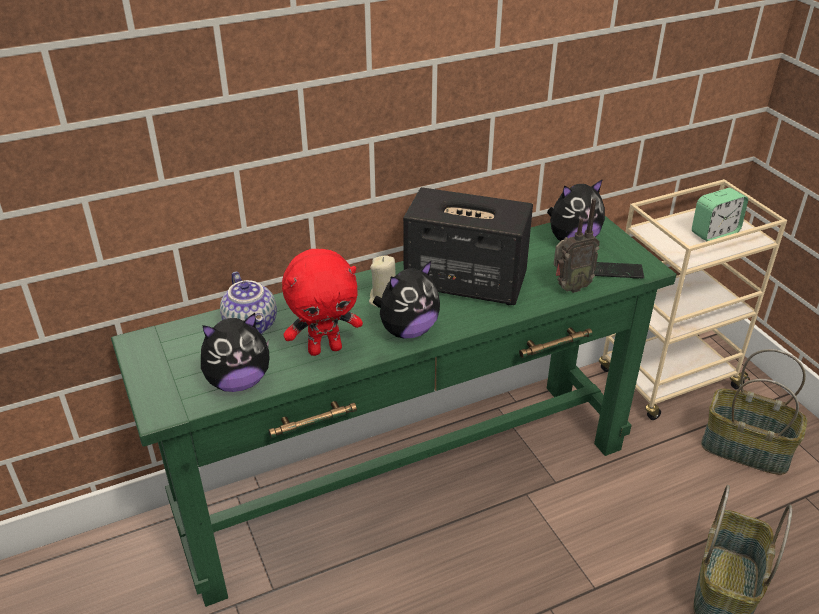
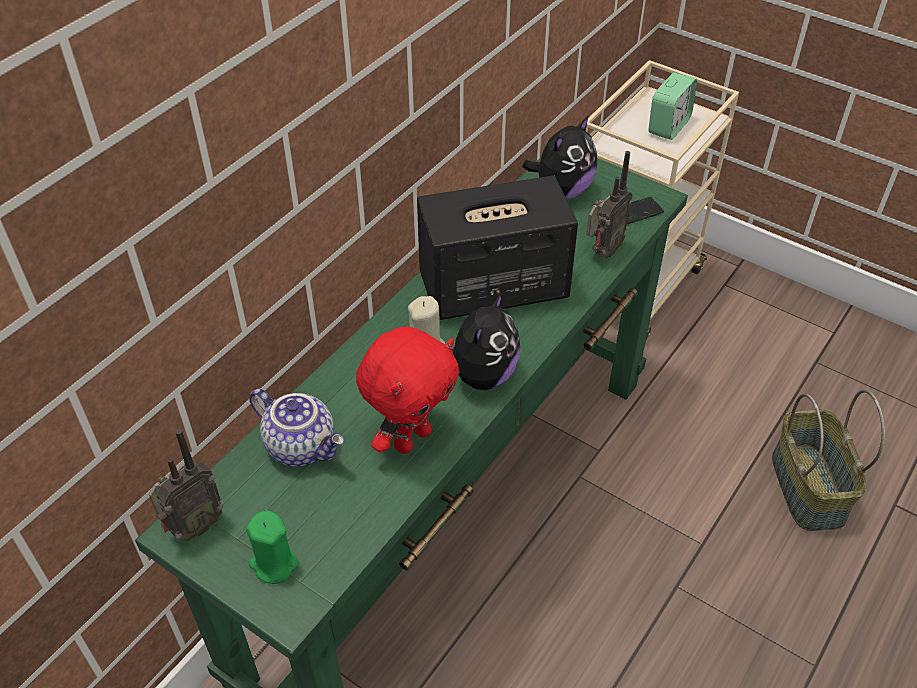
camera: 30 degrees left, 10 degrees up
plush toy [201,313,269,392] -> none
basket [701,349,807,475] -> none
none -> radio [149,429,223,541]
none -> green candle [246,510,298,584]

